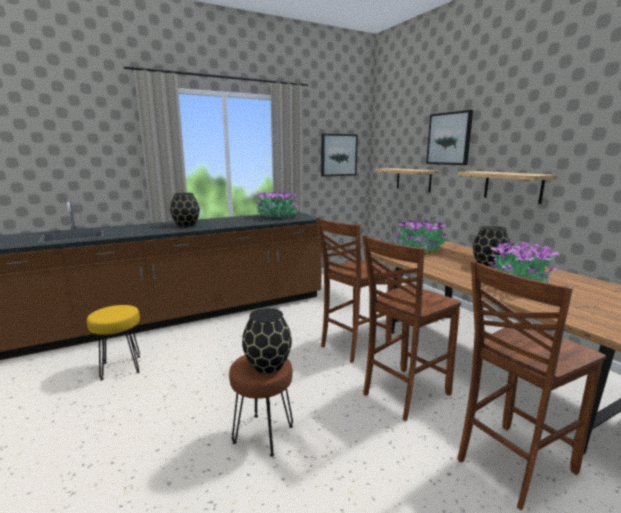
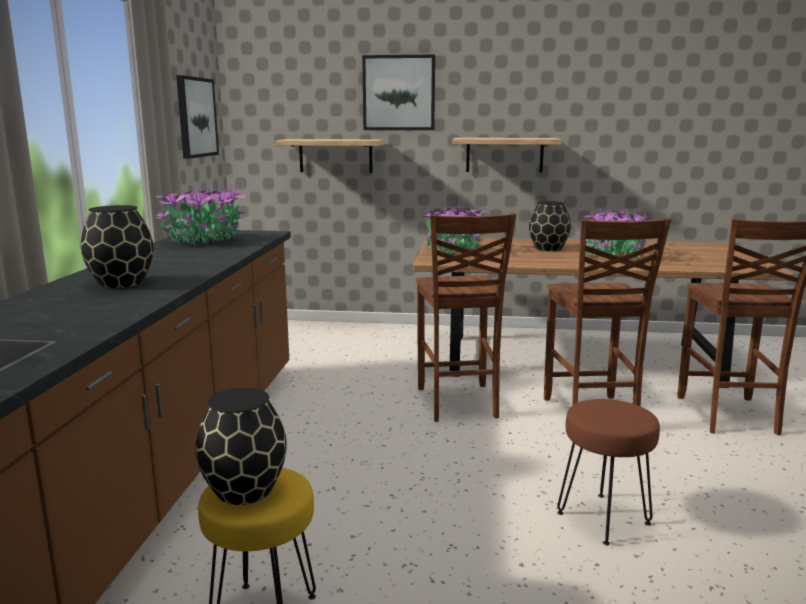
camera: 55 degrees left, 0 degrees up
black vase [242,308,292,374] -> black vase moved to [195,388,287,505]

